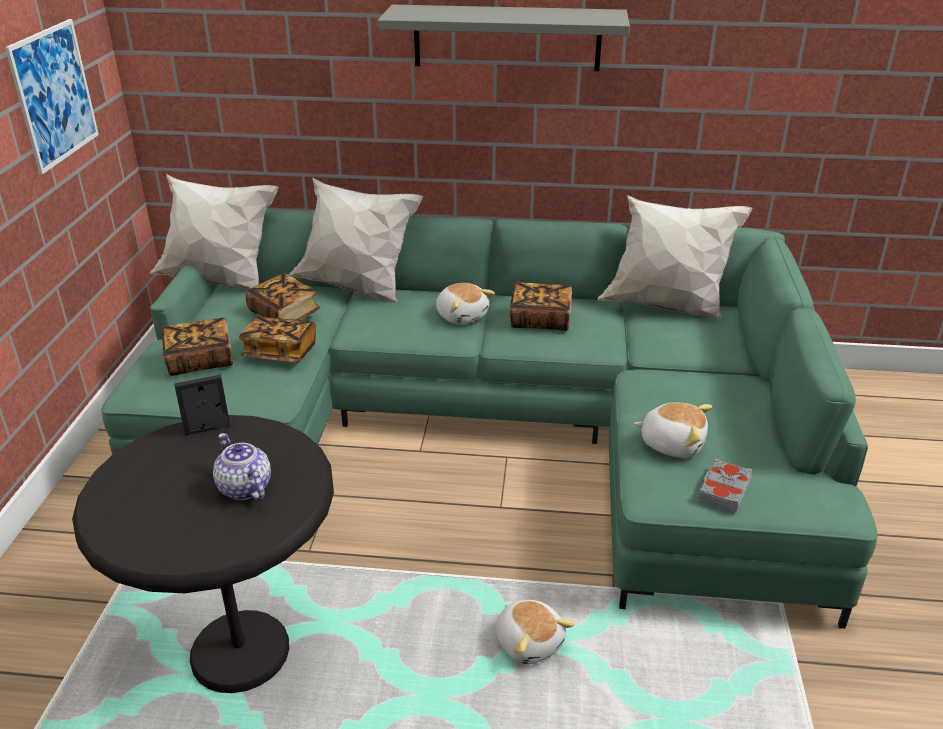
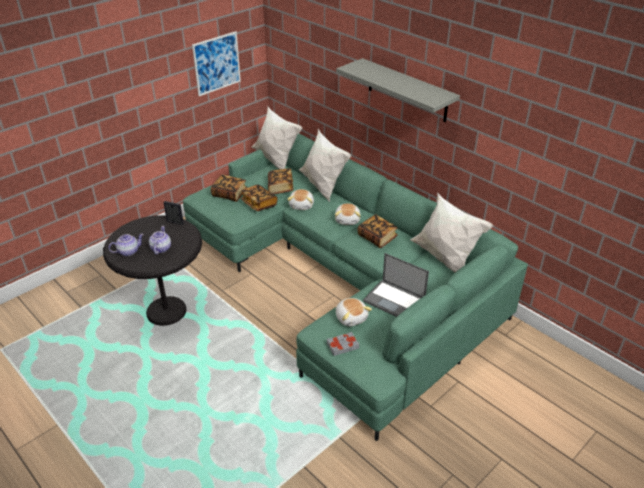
camera: 40 degrees right, 5 degrees up
plush toy [496,600,574,665] -> plush toy moved to [287,189,314,210]
none -> teapot [109,234,144,256]
none -> laptop [363,253,429,317]

